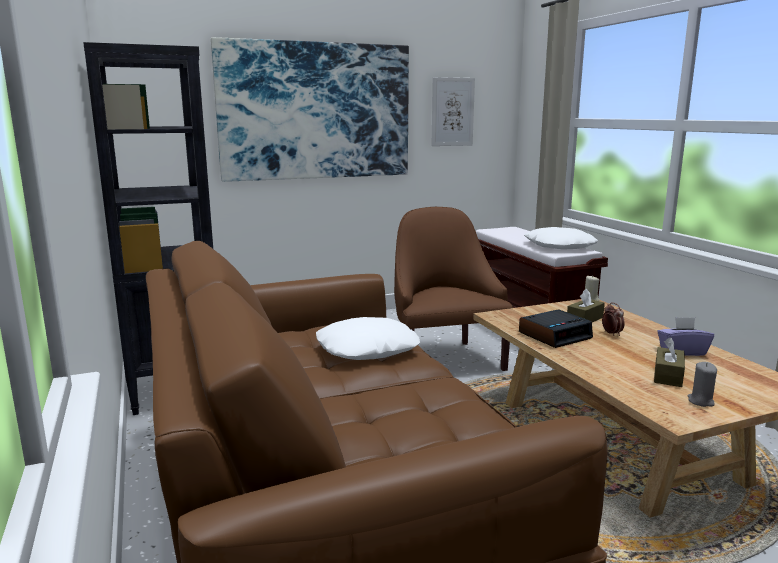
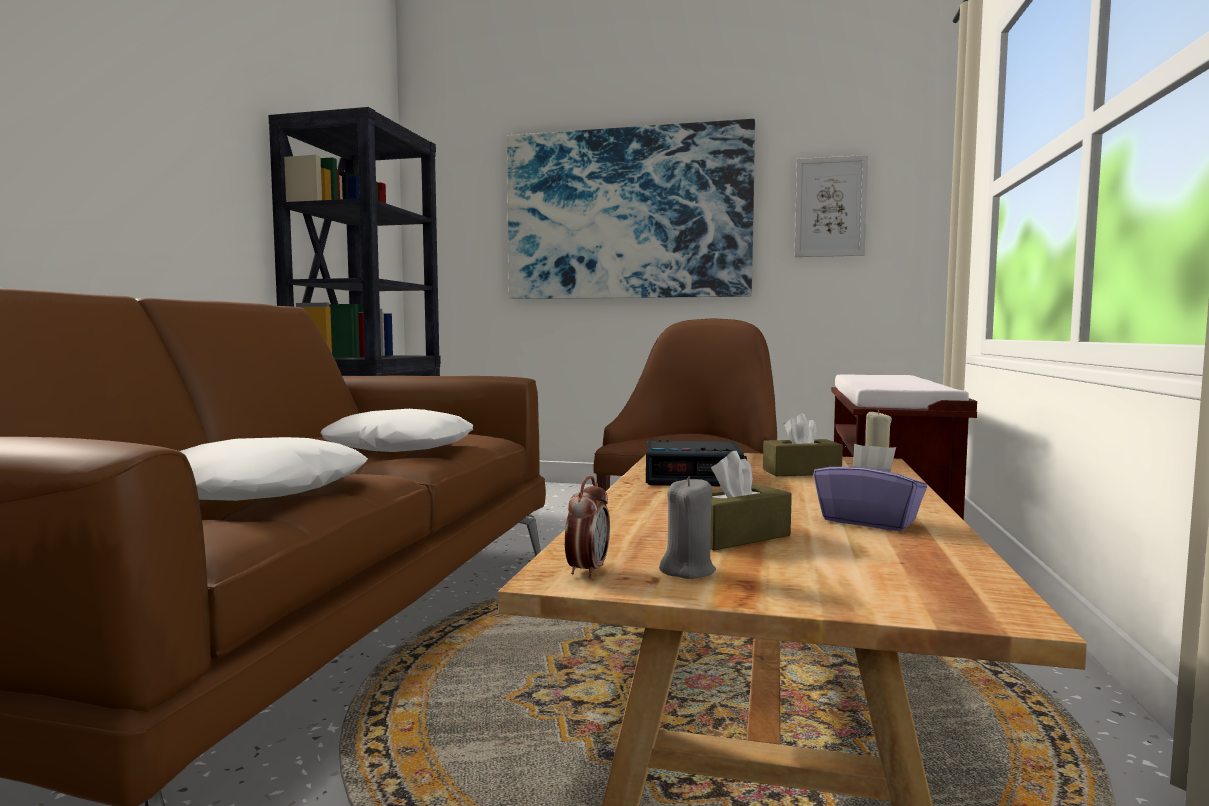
camera: 35 degrees right, 10 degrees down
white pillow [524,227,598,250] -> white pillow moved to [180,437,368,501]
alarm clock [602,302,625,336] -> alarm clock moved to [565,476,610,578]

